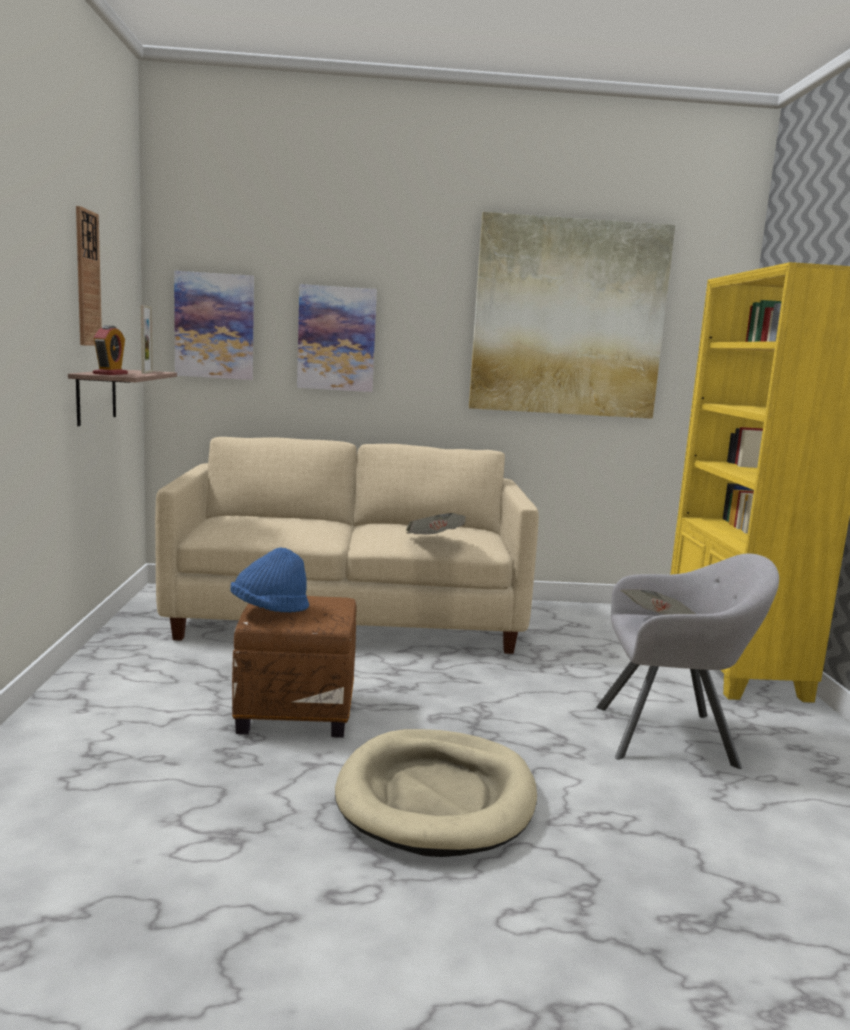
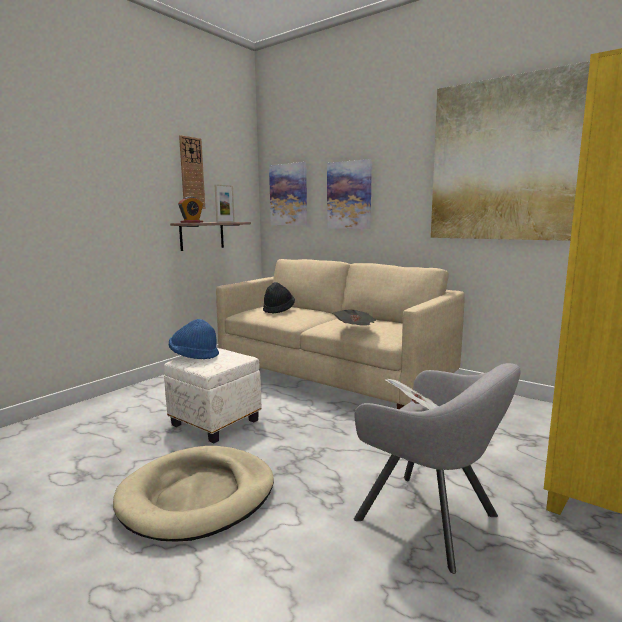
camera: 40 degrees right, 0 degrees up
brown ottoman [232,596,356,738] -> white ottoman [164,348,261,443]
none -> black hat [263,282,295,314]

